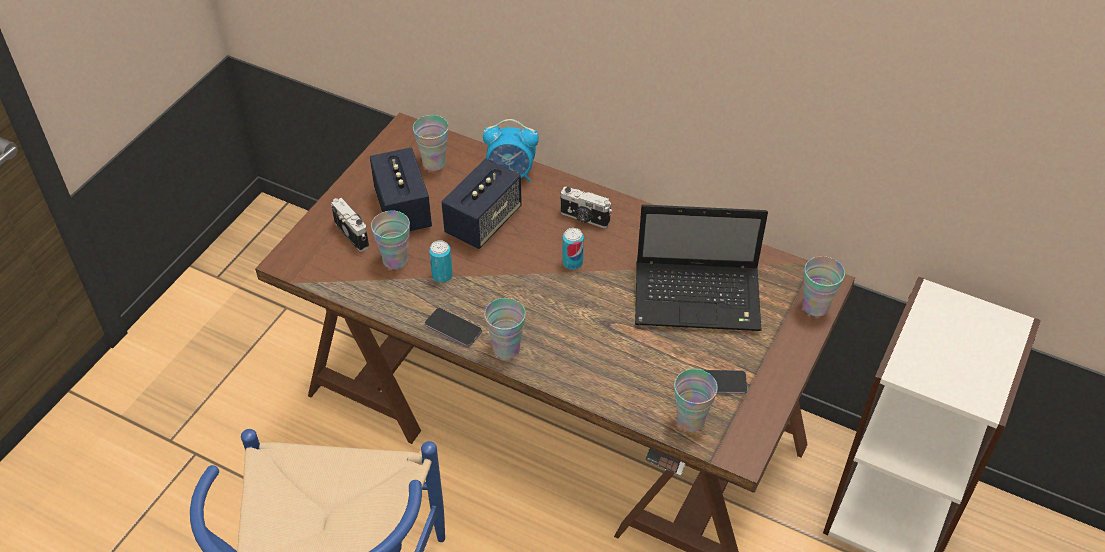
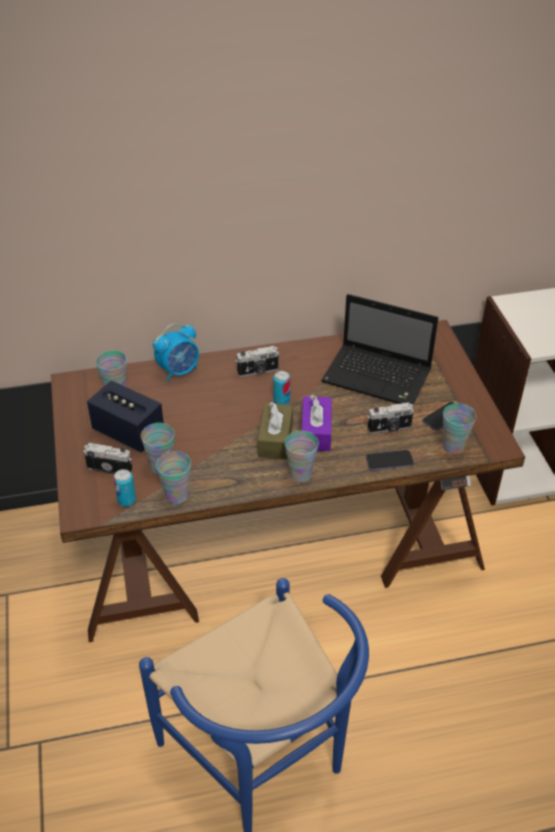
camera: 40 degrees left, 5 degrees down
phone [425,308,482,347] -> phone moved to [366,450,414,471]
can [429,240,453,283] -> can moved to [114,469,136,507]
speaker [441,159,522,249] -> none
laptop [635,205,768,331] -> laptop turned 60 degrees clockwise [321,294,438,405]
cup [803,256,845,316] -> cup moved to [156,451,191,504]
none -> brown tissue box [258,402,293,460]
none -> purple tissue box [302,395,332,451]
none -> camera [367,403,414,434]

